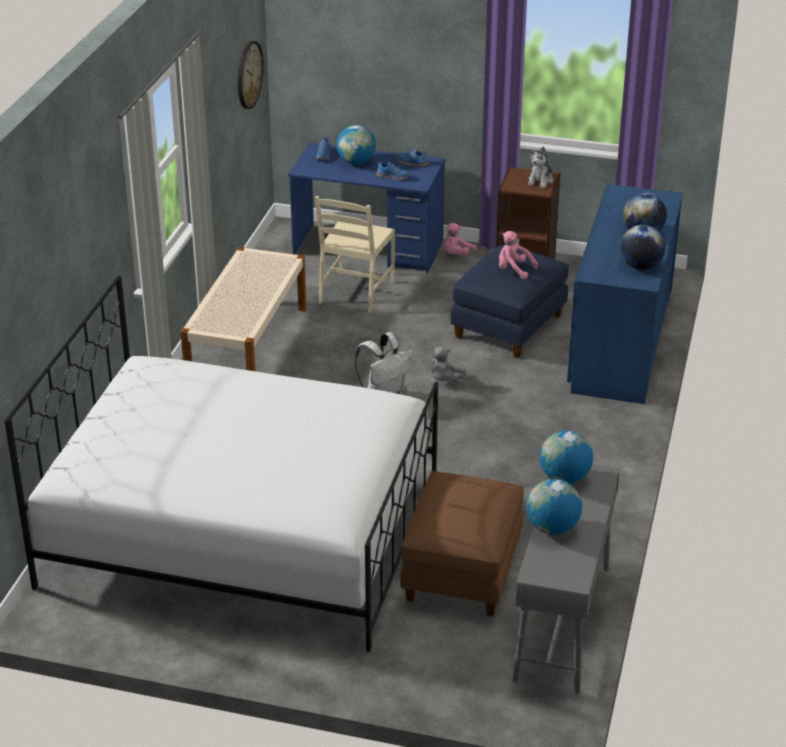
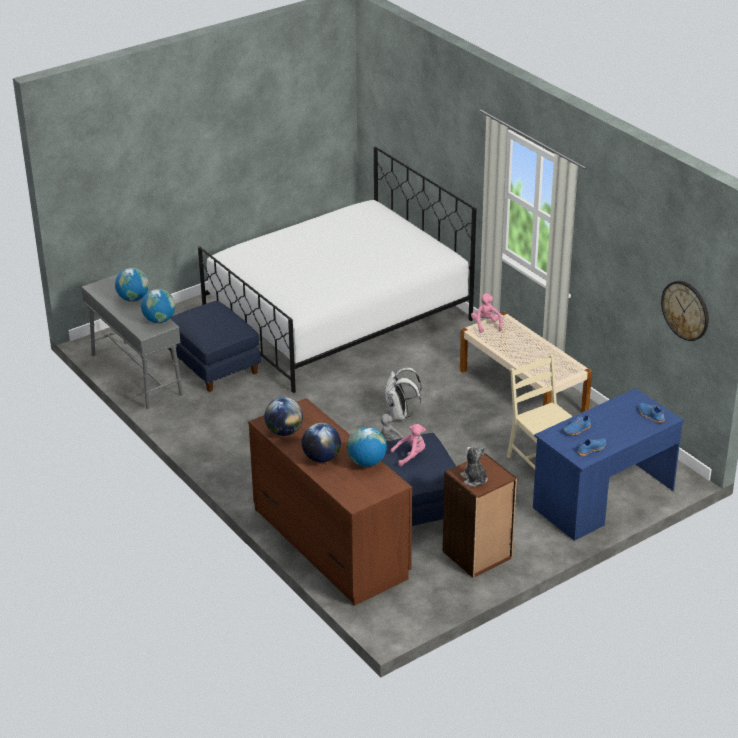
camera: 130 degrees right, 0 degrees up
globe [337,125,376,165] -> globe moved to [347,427,387,467]
brown ottoman [400,471,524,616] -> blue ottoman [168,301,261,392]
pink plush toy [445,223,477,255] -> pink plush toy moved to [471,293,503,333]
blue dresser [567,184,683,404] -> brown dresser [248,398,412,606]

